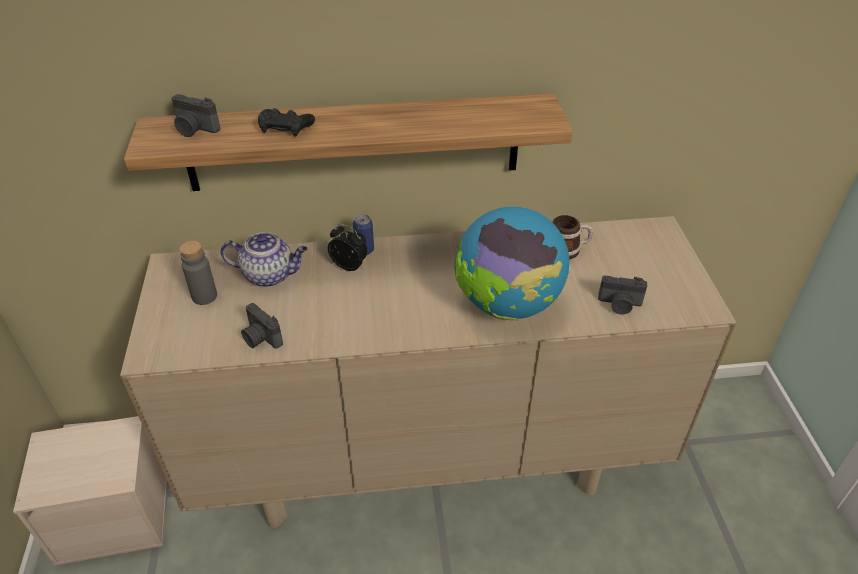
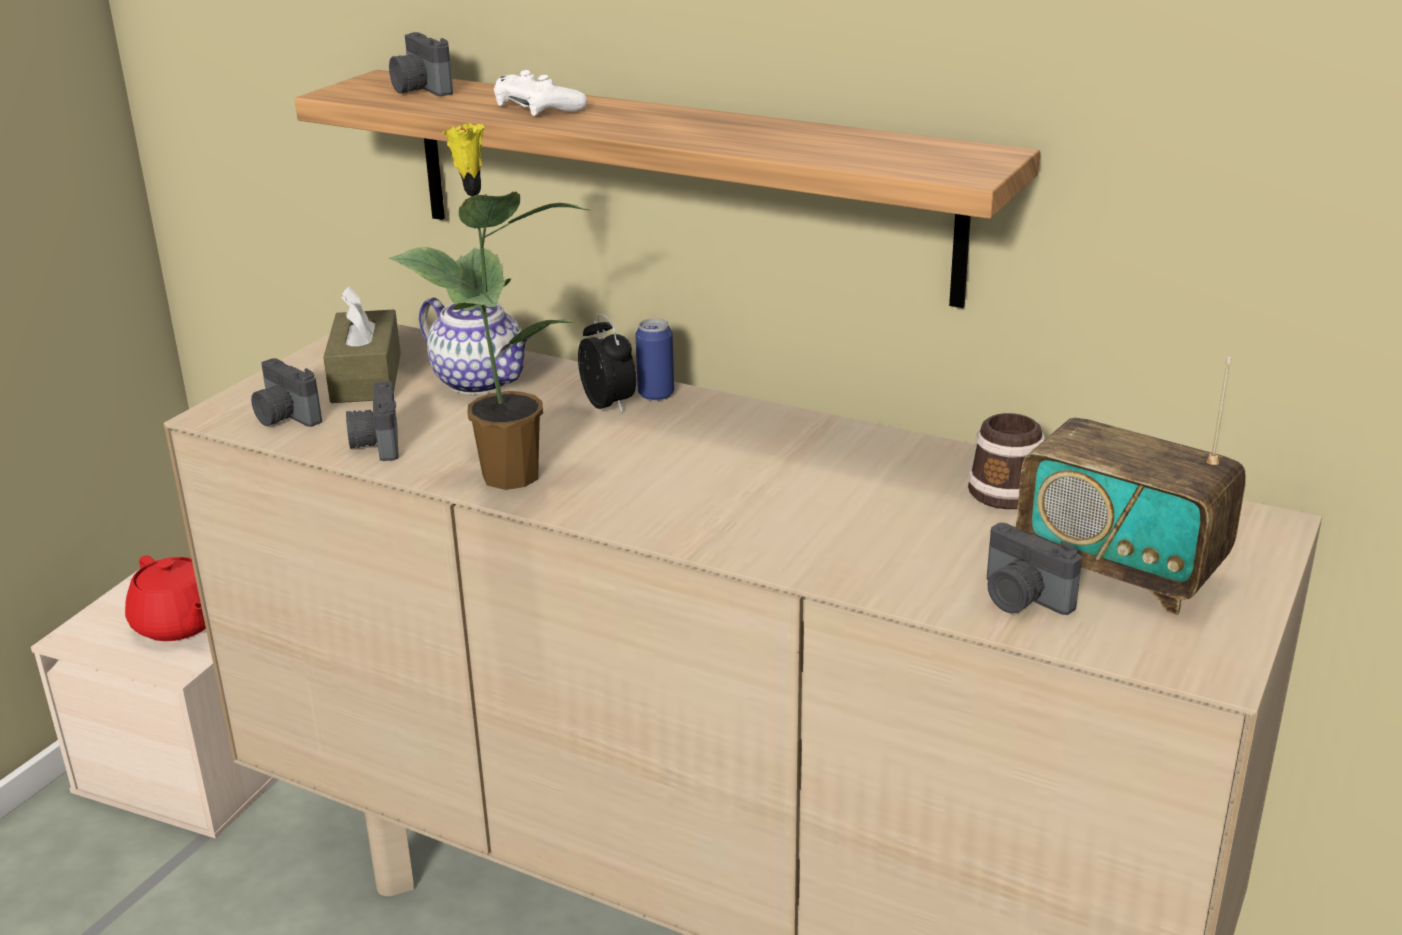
camera: 35 degrees right, 15 degrees down
grey bottle [179,241,217,305] -> brown tissue box [323,286,401,403]
black game controller [258,108,315,137] -> white game controller [494,70,587,116]
globe [454,206,571,320] -> none
none -> red teapot [125,555,206,641]
none -> camera [251,358,322,427]
none -> potted plant [389,123,589,490]
none -> radio [1016,357,1246,615]

